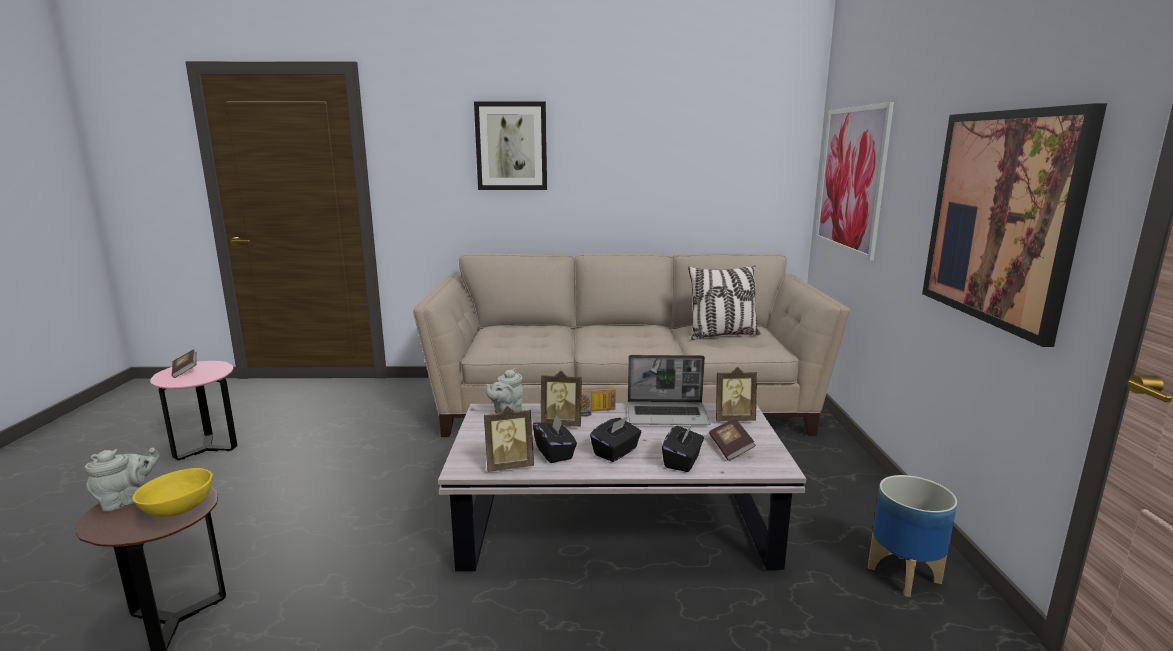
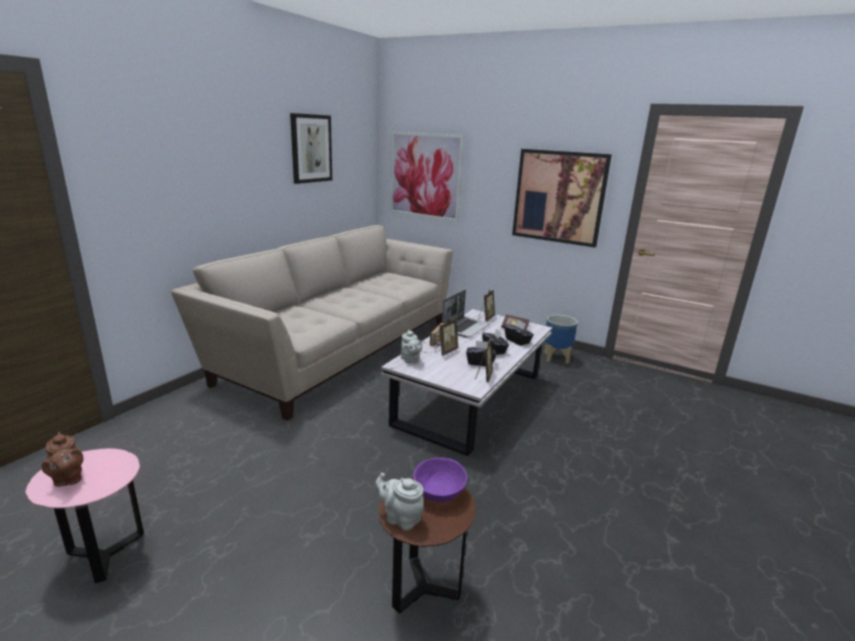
camera: 60 degrees left, 5 degrees up
grey teapot [84,448,160,512] -> grey teapot turned 45 degrees counterclockwise [376,473,424,531]
yellow bowl [132,468,213,517] -> purple bowl [413,457,467,502]
book [172,349,197,378] -> brown teapot [41,432,83,487]
picture [474,101,547,190] -> picture moved to [290,113,332,184]
pillow [688,265,760,340] -> none

